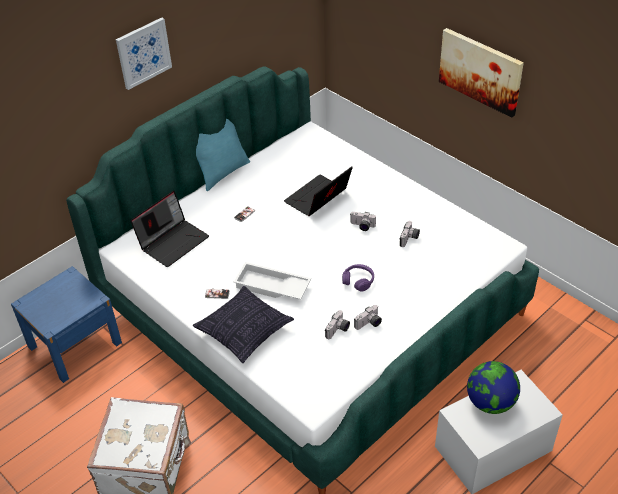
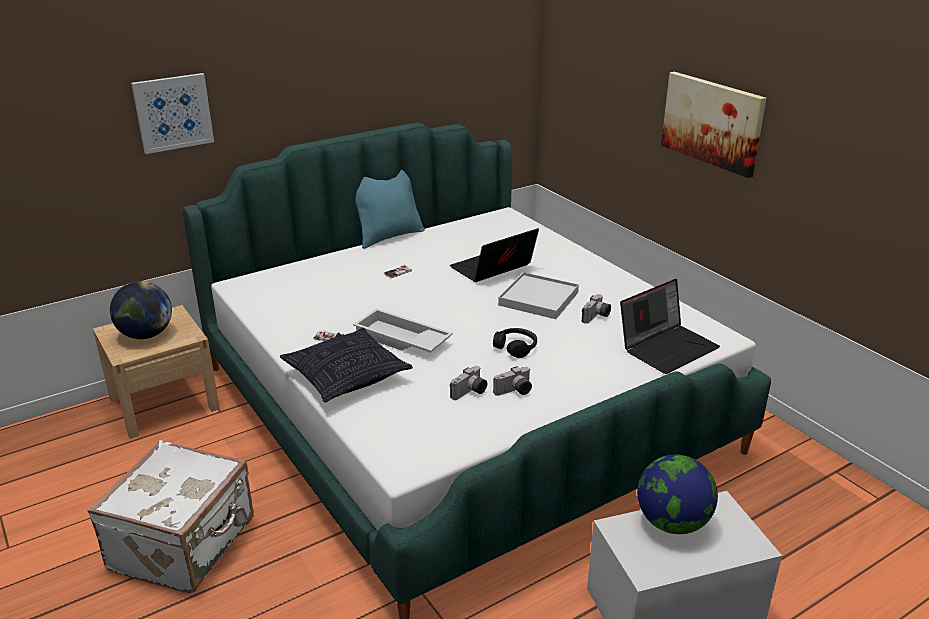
camera: 10 degrees right, 15 degrees down
blue nightstand [11,266,122,383] -> beige nightstand [93,305,220,439]
picture [116,18,172,90] -> picture moved to [131,73,214,154]
laptop [130,191,209,267] -> laptop moved to [620,279,720,374]
purple headphones [342,264,374,291] -> black headphones [493,328,537,358]
camera [350,212,376,231] -> white tray [498,272,579,319]
none -> globe [110,281,172,339]

